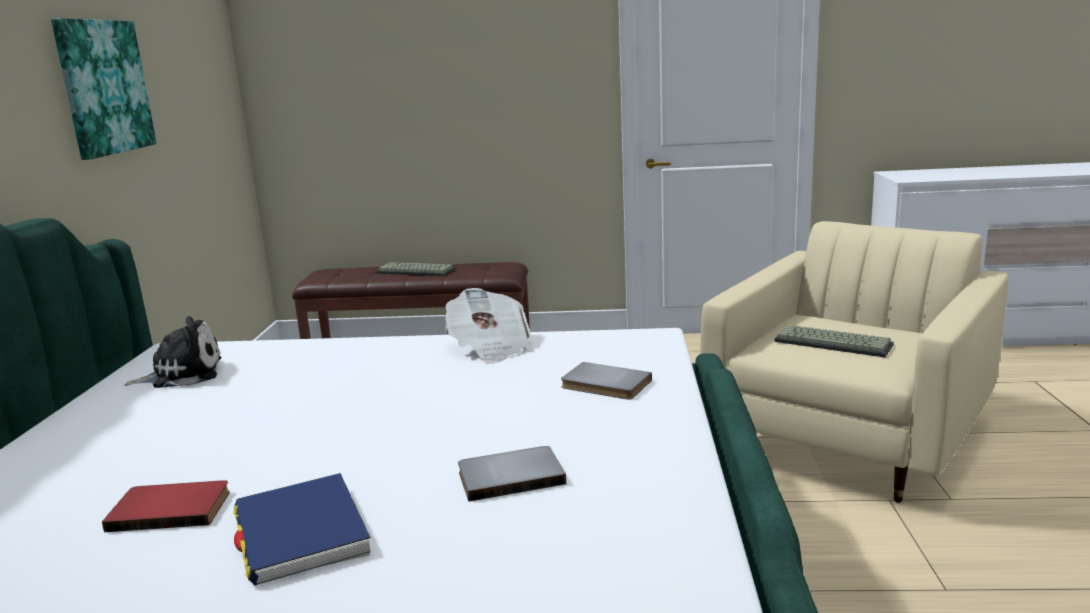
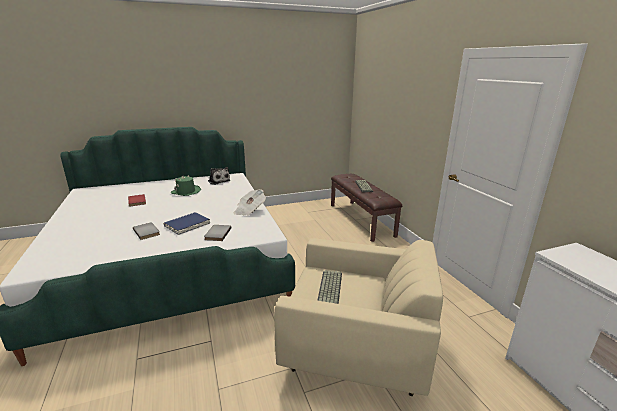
camera: 65 degrees right, 5 degrees up
picture [51,18,157,160] -> none
blue book [233,473,371,586] -> blue book moved to [164,212,210,235]
none -> green hat [171,176,201,196]

